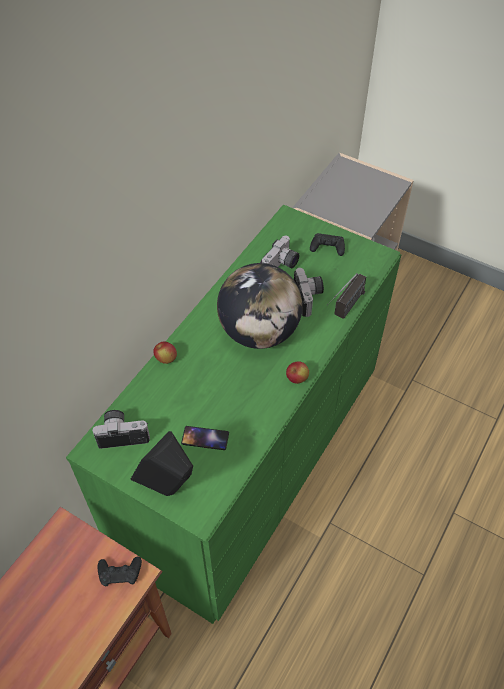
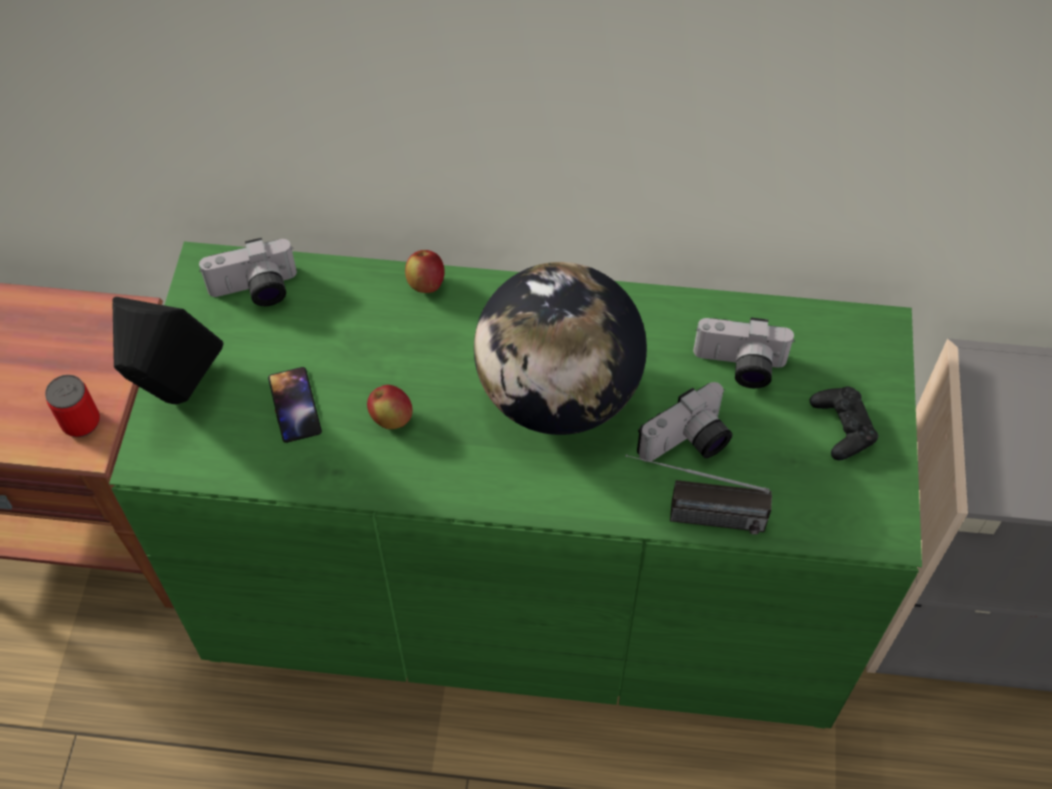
camera: 65 degrees right, 5 degrees up
camera [92,410,150,449] -> camera turned 105 degrees clockwise [199,238,297,306]
black game controller [98,556,142,586] -> can [45,375,100,437]
apple [286,361,309,384] -> apple moved to [367,385,413,429]

